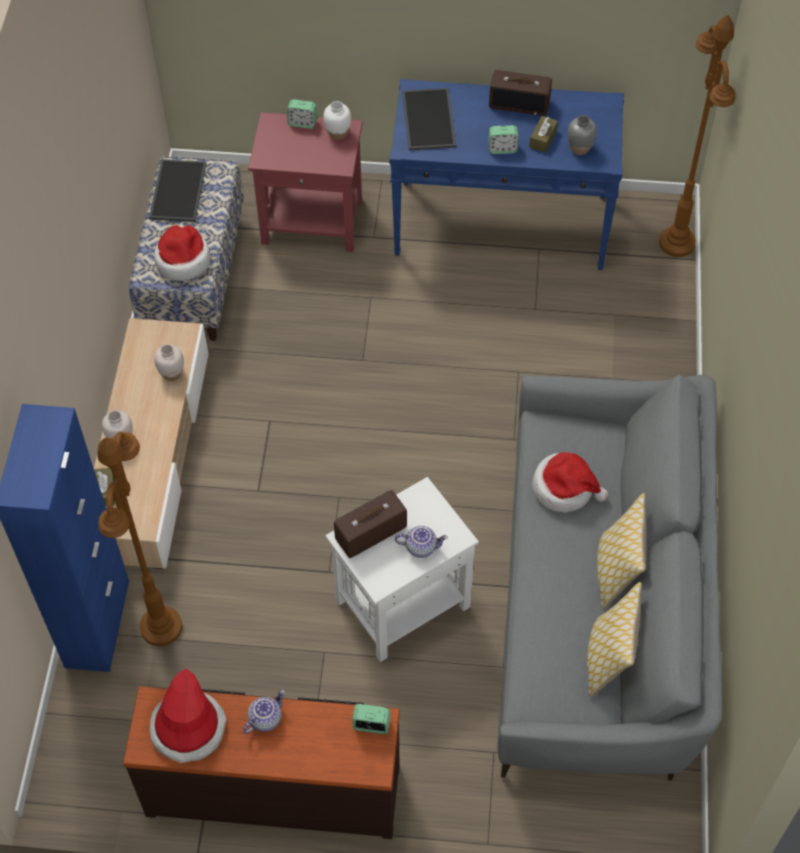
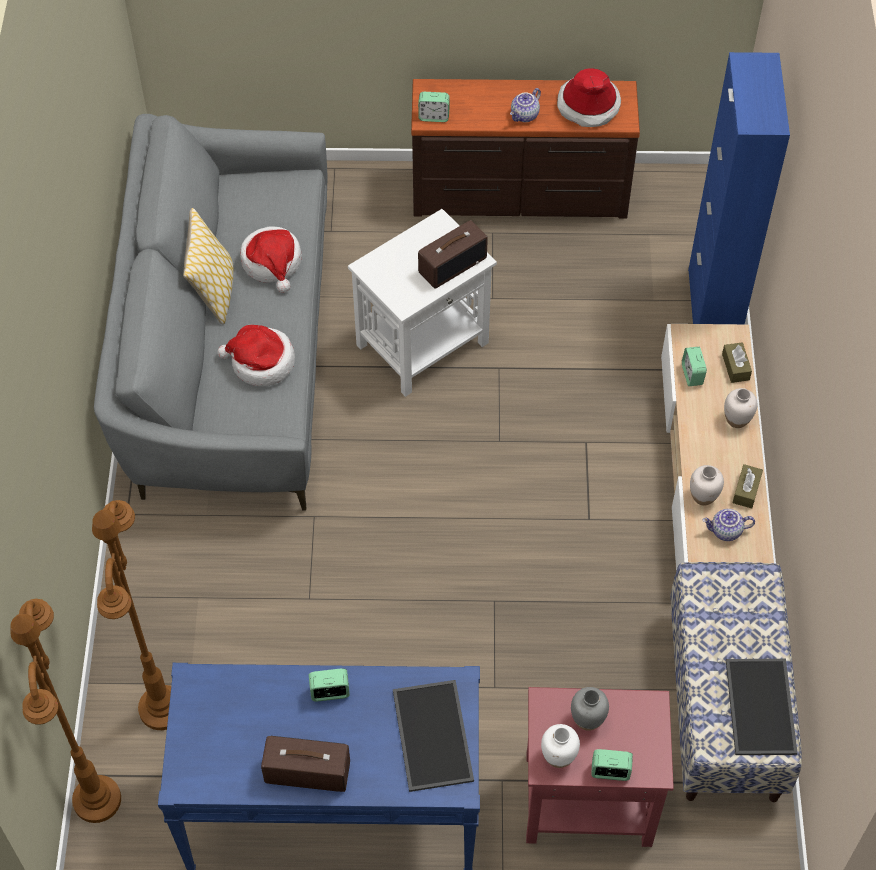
camera: 175 degrees right, 0 degrees up
brown floor lamp [97,432,182,646] -> brown floor lamp moved to [92,500,171,730]
hat [154,225,210,281] -> hat moved to [240,227,302,293]
teapot [395,526,448,558] -> teapot moved to [702,509,755,541]
brown tissue box [529,116,558,152] -> brown tissue box moved to [732,464,763,509]
grey vase [568,115,597,155] -> grey vase moved to [571,687,609,731]
pillow [587,582,642,697] -> none
none -> alarm clock [682,347,707,386]

